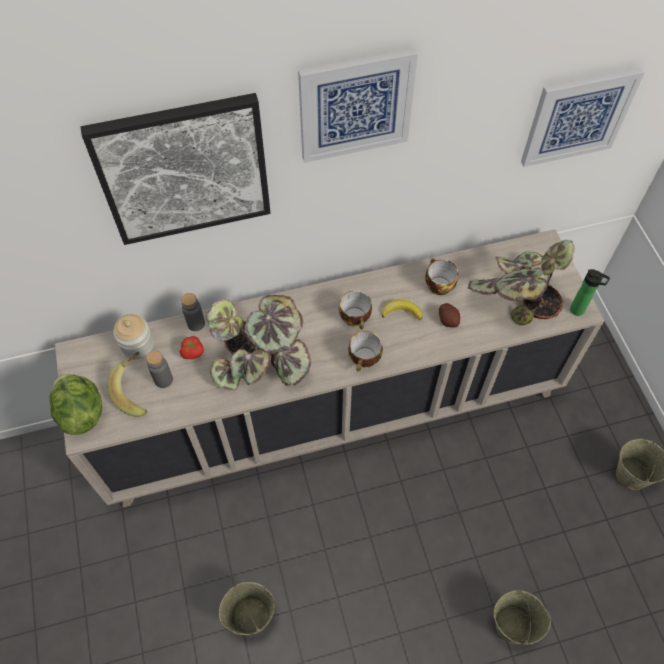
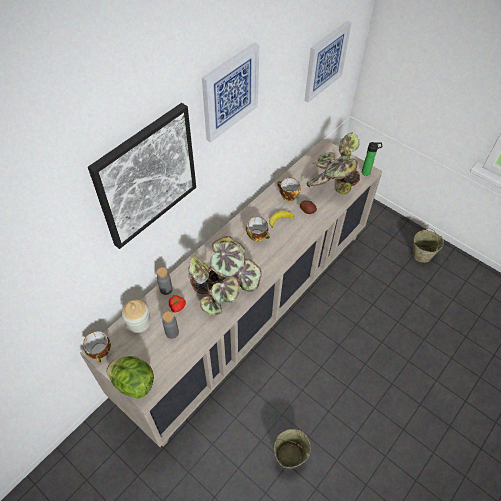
camera: 35 degrees left, 5 degrees down
banana [107,352,147,417] -> none
cup [348,331,383,371] -> cup moved to [83,331,111,363]
beige bucket [494,590,551,645] -> none

